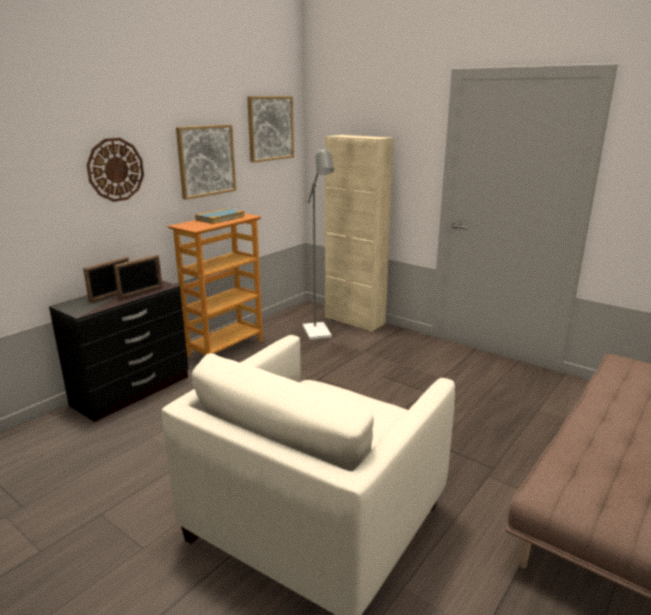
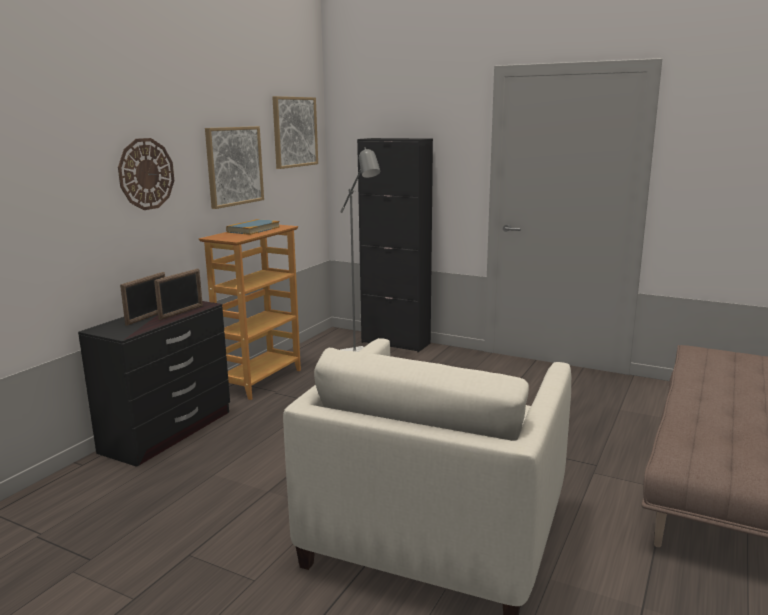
camera: 10 degrees left, 5 degrees down
beige cabinet [325,135,394,332] -> black cabinet [357,138,433,352]

